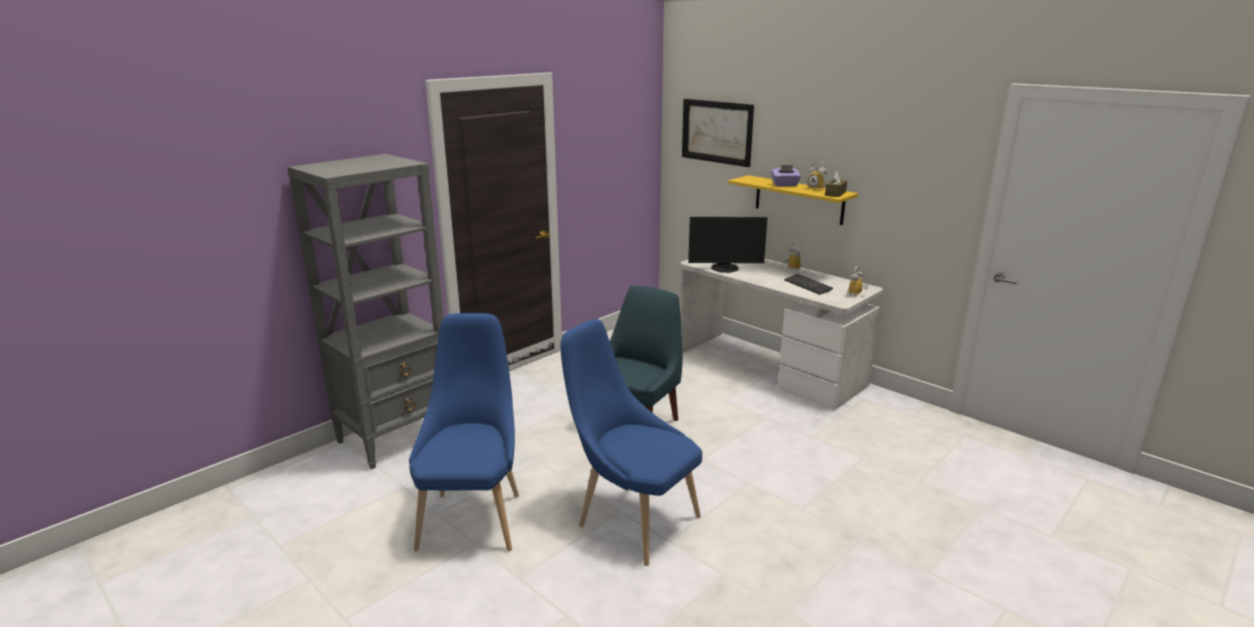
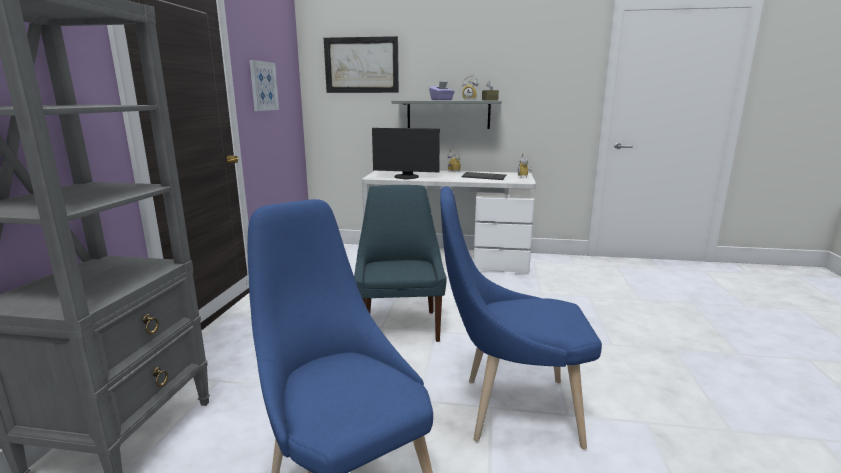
camera: 35 degrees left, 5 degrees down
monitor [688,217,767,273] -> monitor turned 45 degrees clockwise [372,128,440,179]
yellow shelf [728,175,859,225] -> grey shelf [391,100,502,129]
none -> picture [250,60,279,111]

